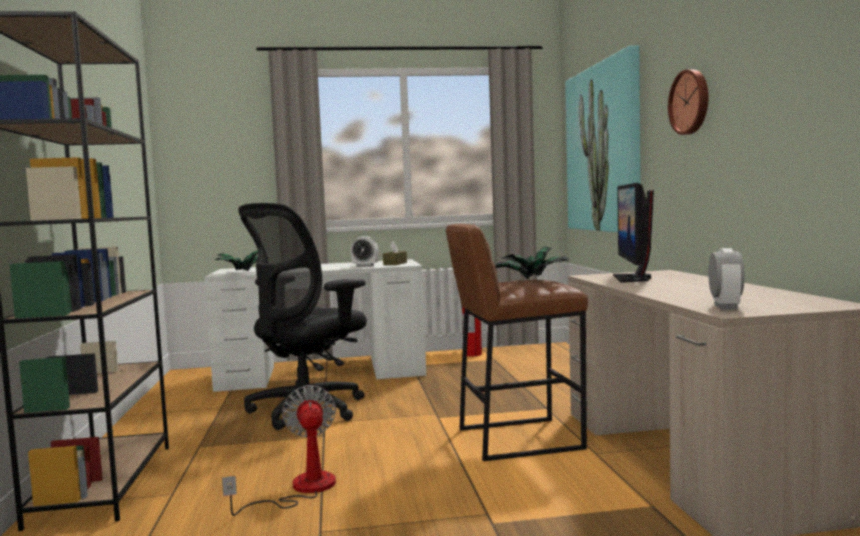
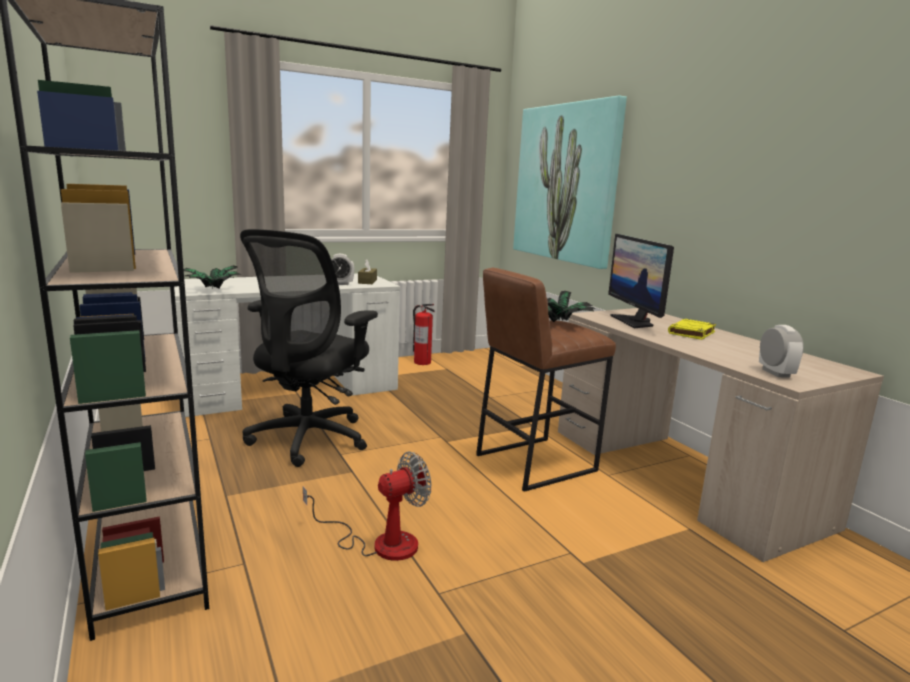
camera: 20 degrees left, 10 degrees up
fan [222,385,336,516] -> fan turned 90 degrees clockwise [303,452,432,561]
wall clock [668,70,708,135] -> none
none -> yellow book [668,319,716,340]

